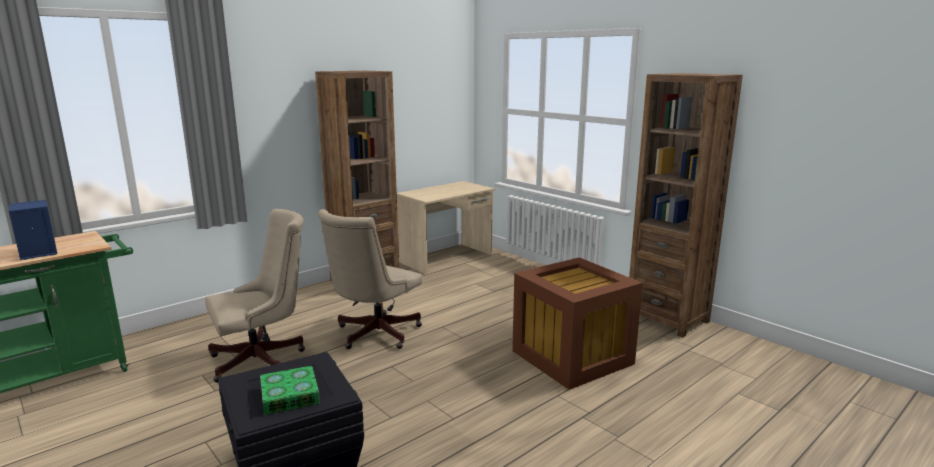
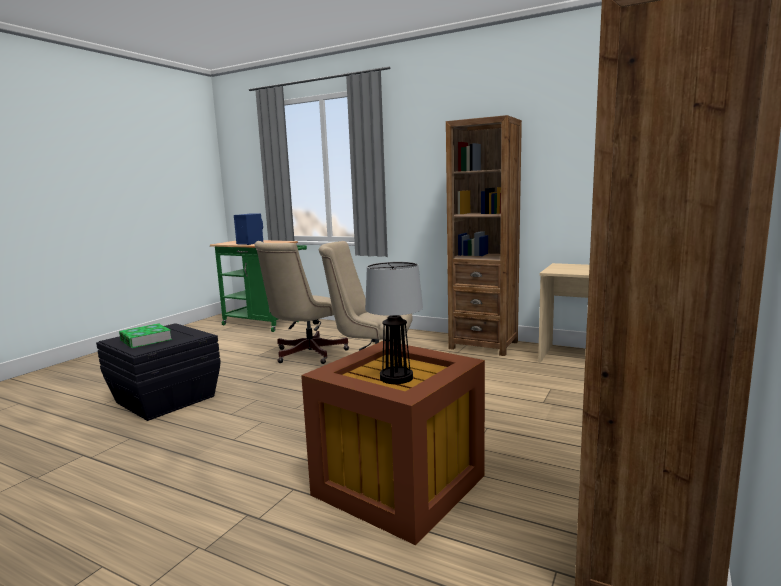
camera: 70 degrees right, 5 degrees down
beige office chair [205,209,305,383] -> beige office chair turned 90 degrees clockwise [255,241,349,364]
none -> table lamp [365,262,423,384]

